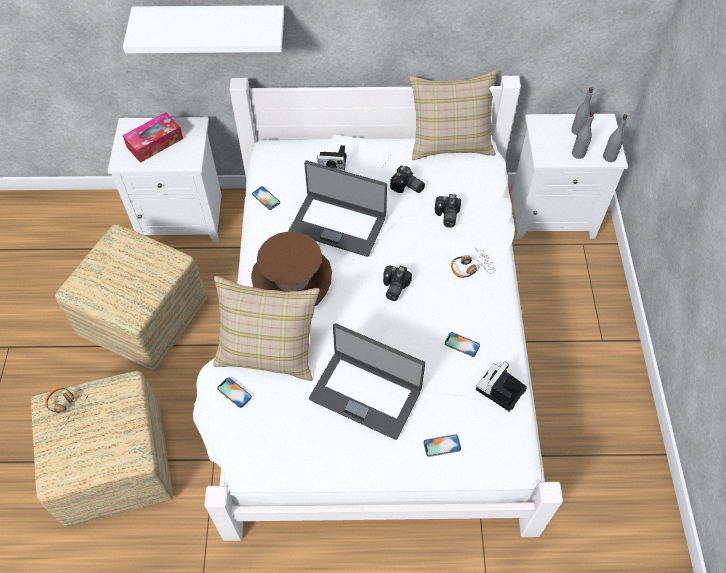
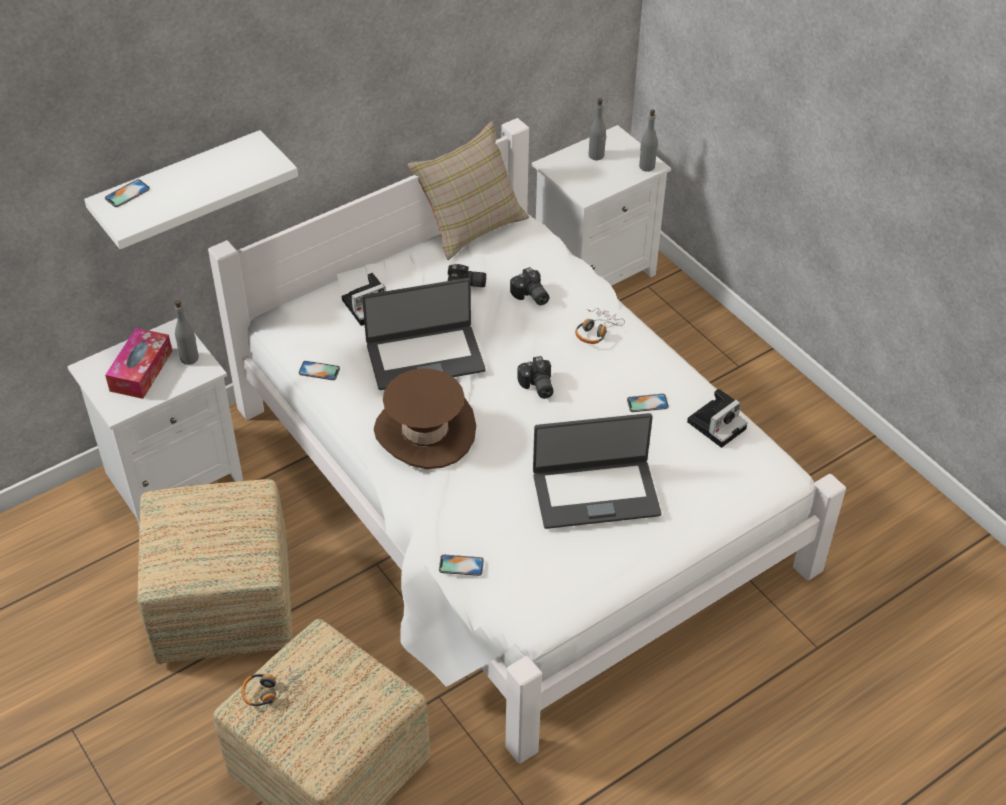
camera: 35 degrees left, 10 degrees down
beige pillow [213,276,320,381] -> none
phone [423,434,461,457] -> phone moved to [105,179,150,207]
camera [476,362,527,412] -> camera turned 135 degrees counterclockwise [687,389,748,448]
grey bottle [572,111,594,159] -> grey bottle moved to [175,300,199,365]

